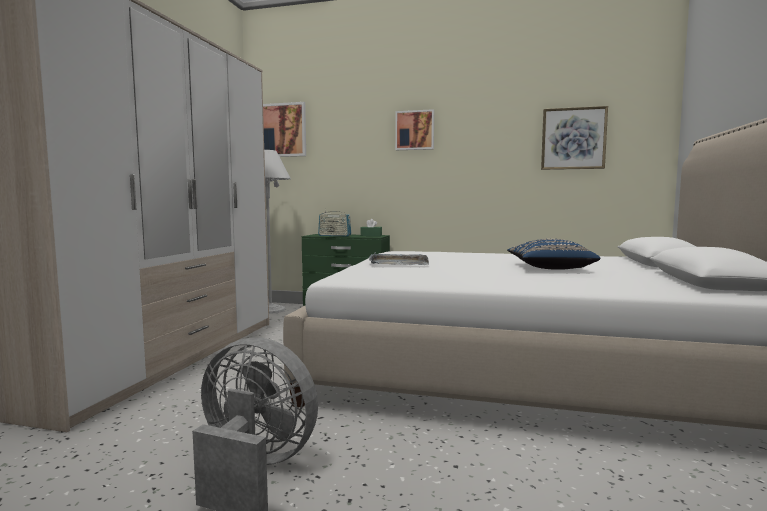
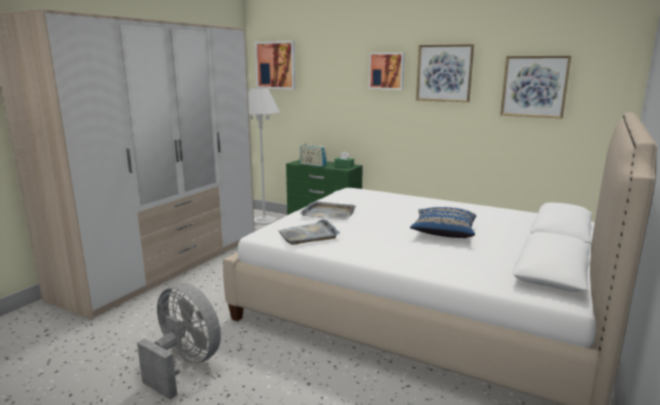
camera: 15 degrees right, 10 degrees up
none -> grey tray [278,219,340,245]
none -> picture [416,44,474,102]

